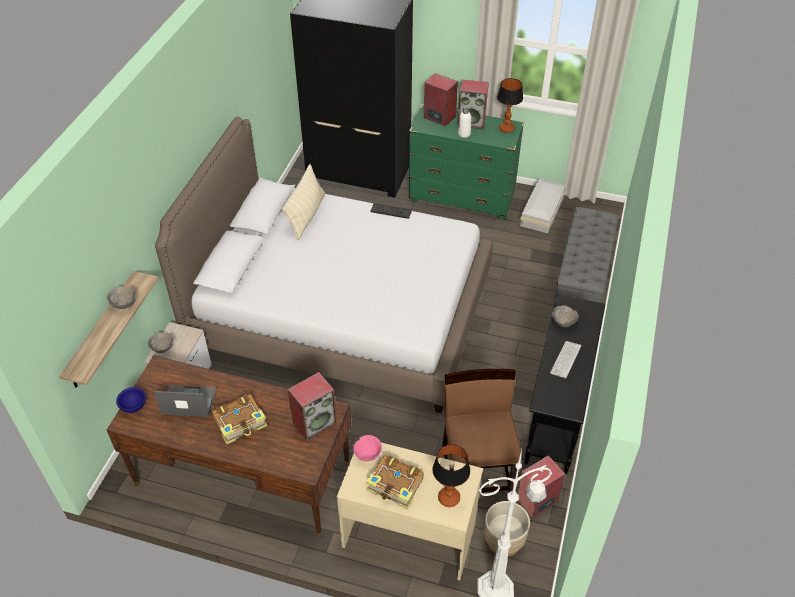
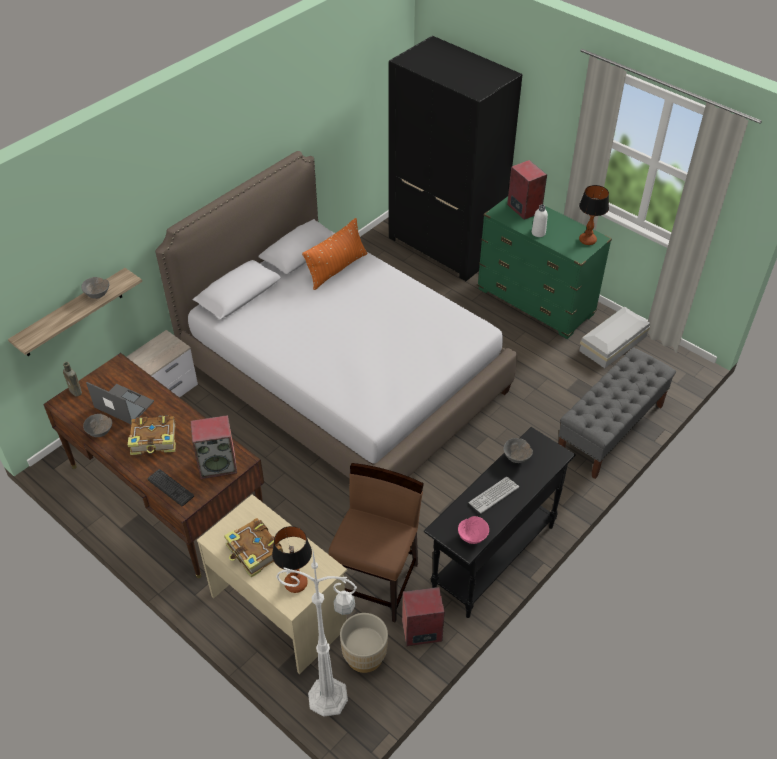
camera: 25 degrees right, 0 degrees up
blue bowl [116,387,146,413] -> brown bottle [63,362,82,397]
grey bowl [148,333,174,353] -> grey bowl moved to [83,414,112,437]
beige pillow [282,164,325,240] -> orange pillow [302,218,367,290]
pink bowl [353,435,382,461] -> pink bowl moved to [458,516,489,544]
keyboard [371,203,412,219] -> keyboard moved to [147,469,194,506]
speaker [457,80,489,129] -> none

